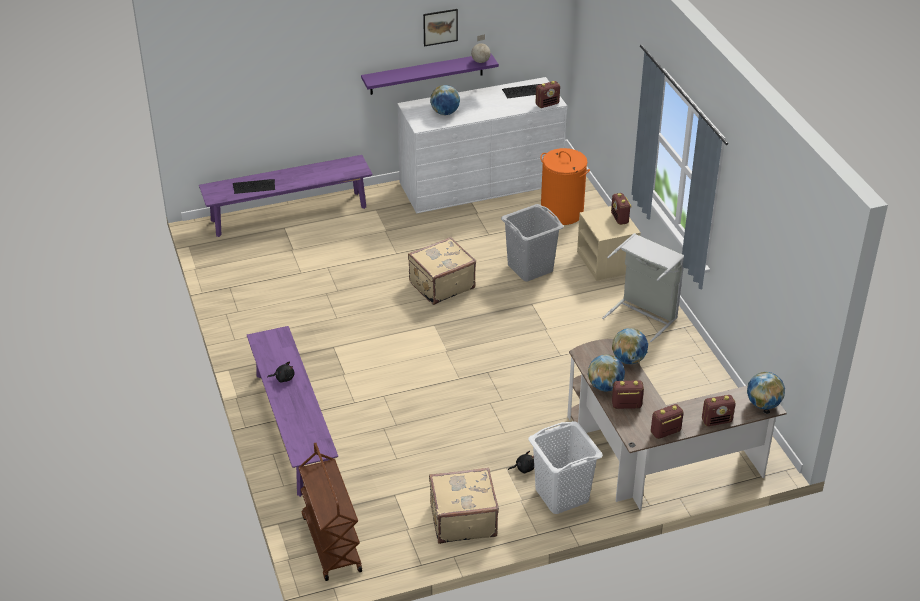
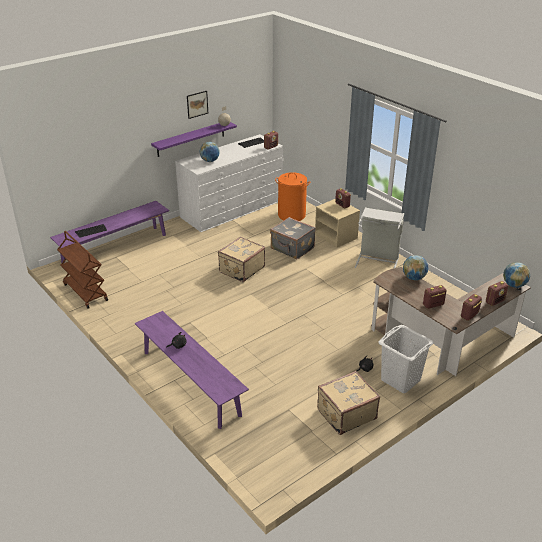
camera: 20 degrees left, 5 degrees down
brown cart [298,443,362,581] -> brown cart moved to [57,231,108,309]
grey laundry basket [501,204,564,281] -> grey suitcase [270,217,316,259]
globe [588,354,625,392] -> none

